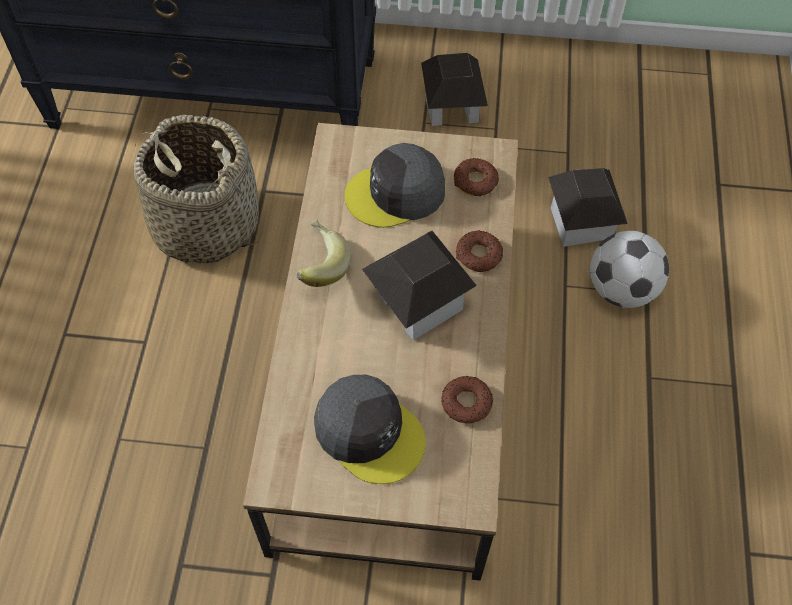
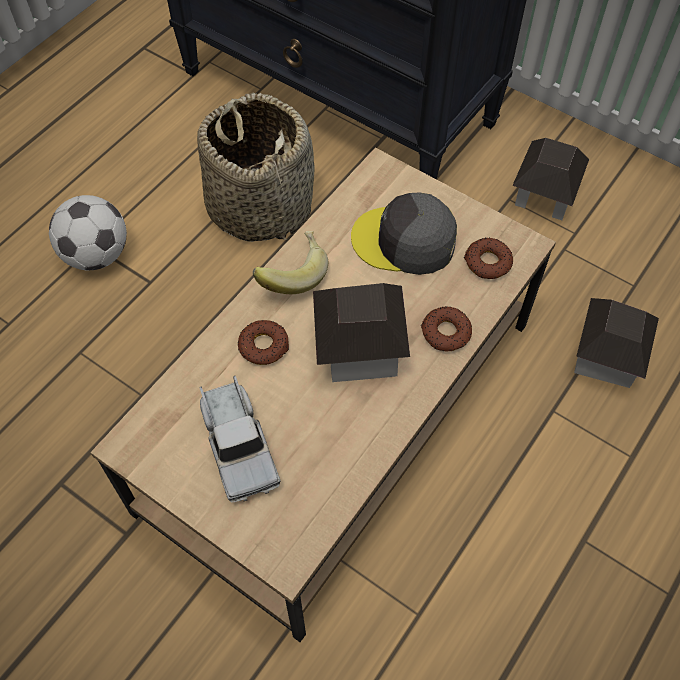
camera: 30 degrees right, 0 degrees up
grey cap [314,375,426,484] -> toy truck [199,376,281,503]
donut [441,376,493,423] -> donut moved to [238,320,289,365]
football [590,231,669,308] -> football moved to [49,195,127,270]

